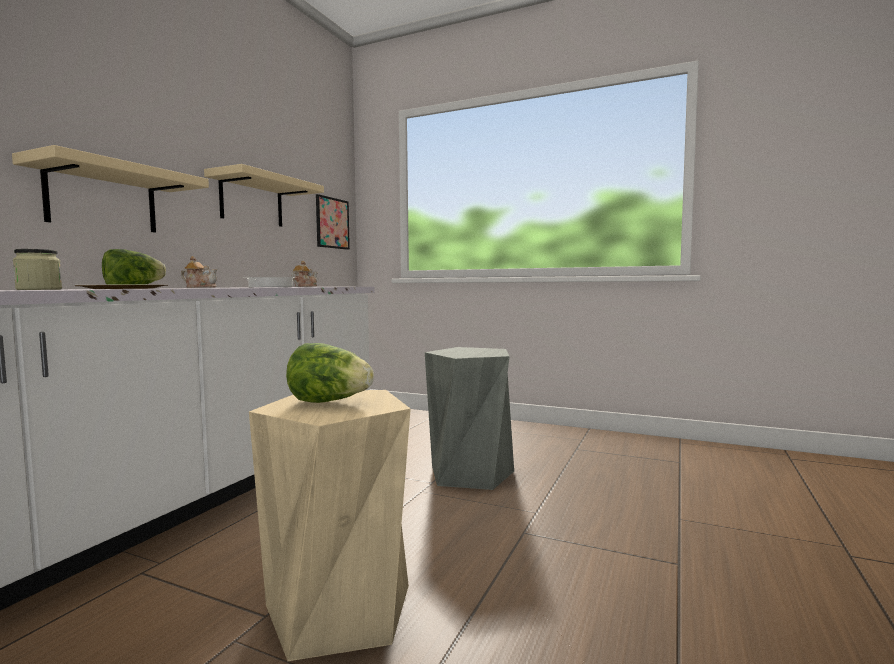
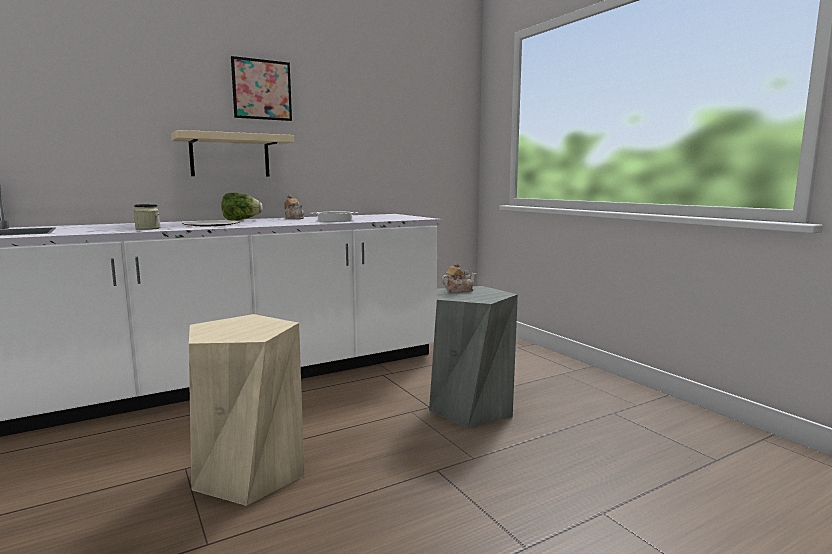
camera: 35 degrees right, 5 degrees up
beige shelf [204,164,324,227] -> none
lettuce [286,343,374,403] -> none
teapot [291,261,318,287] -> teapot moved to [442,262,477,293]
picture [316,194,350,250] -> picture moved to [231,56,292,121]

